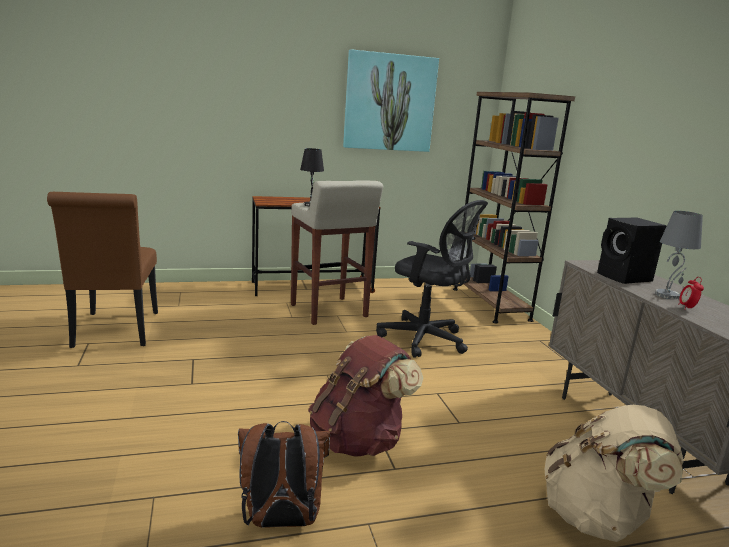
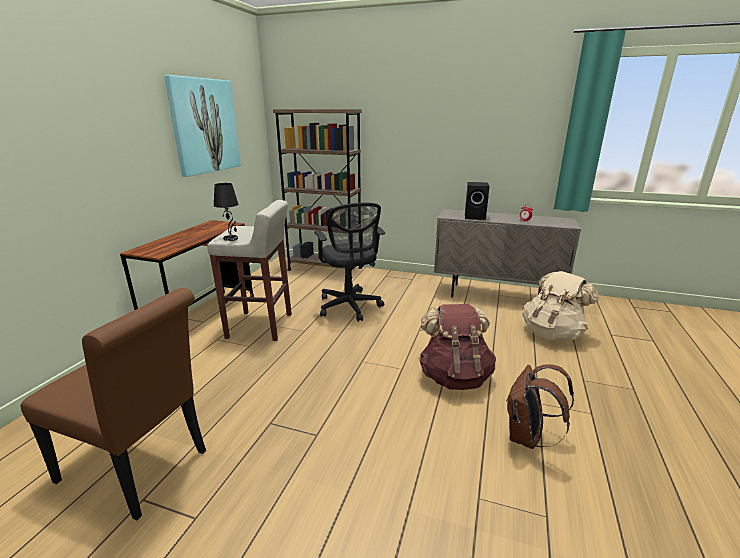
camera: 55 degrees left, 5 degrees up
black office chair [376,200,488,358] -> black office chair turned 90 degrees clockwise [314,202,385,322]
grey table lamp [655,211,703,299] -> none

